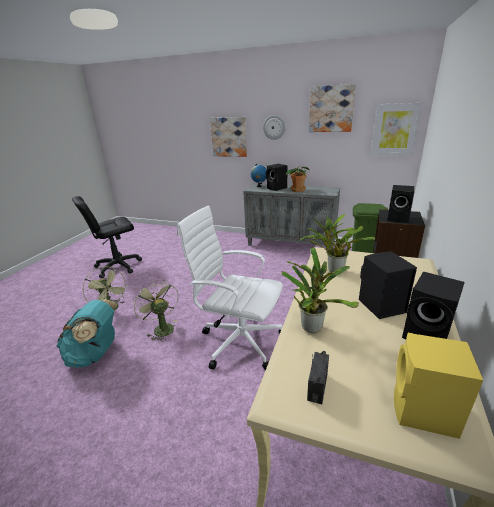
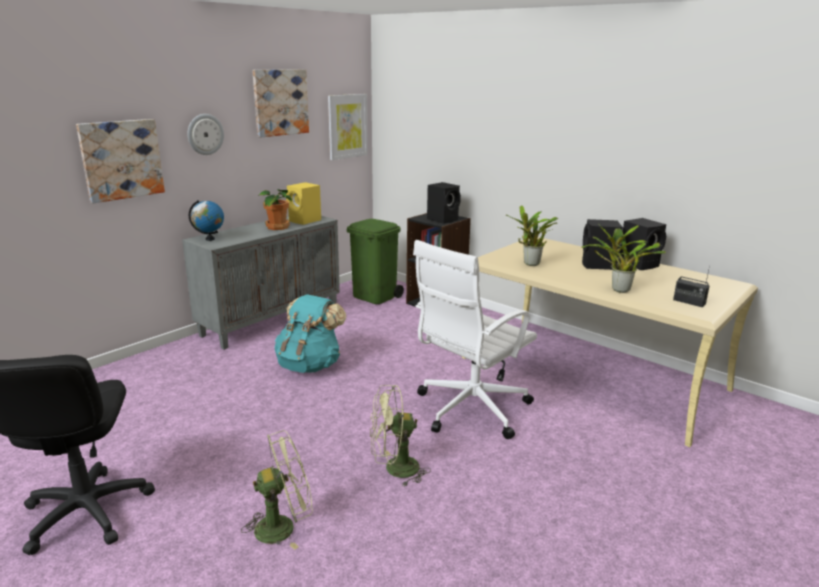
camera: 70 degrees left, 5 degrees down
turquoise backpack [57,299,117,368] -> turquoise backpack moved to [275,294,346,373]
black speaker [266,164,288,191] -> none
yellow speaker [394,333,483,439] -> yellow speaker moved to [286,182,321,225]

